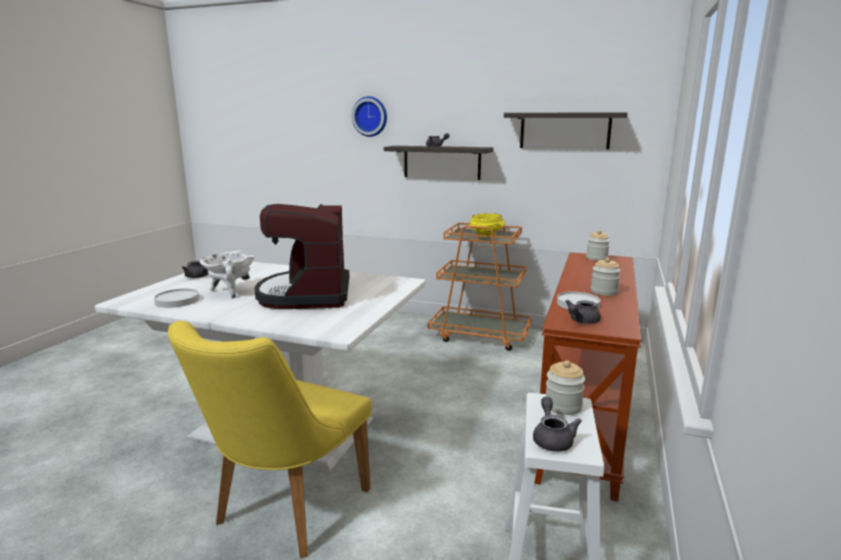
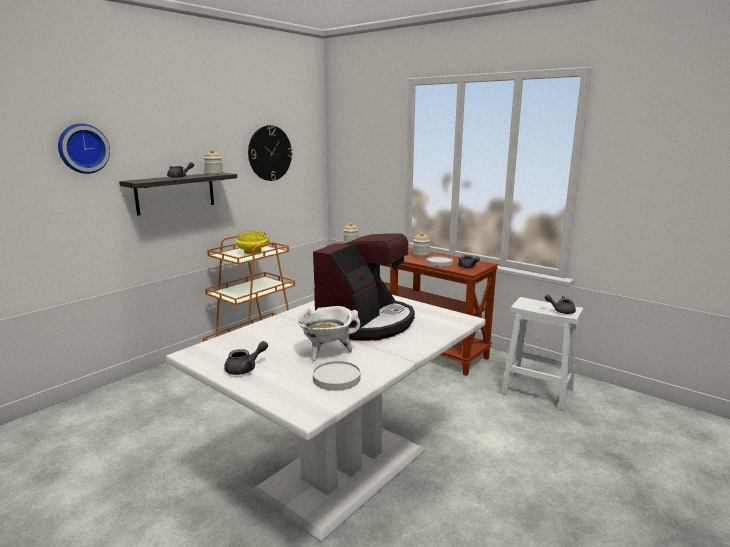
camera: 70 degrees left, 0 degrees up
yellow chair [168,321,372,559] -> none
coffee machine [254,204,350,309] -> coffee machine turned 75 degrees counterclockwise [313,234,415,341]
shelf [504,112,627,149] -> wall clock [248,125,293,181]
jar [545,360,585,415] -> jar moved to [204,150,223,175]

